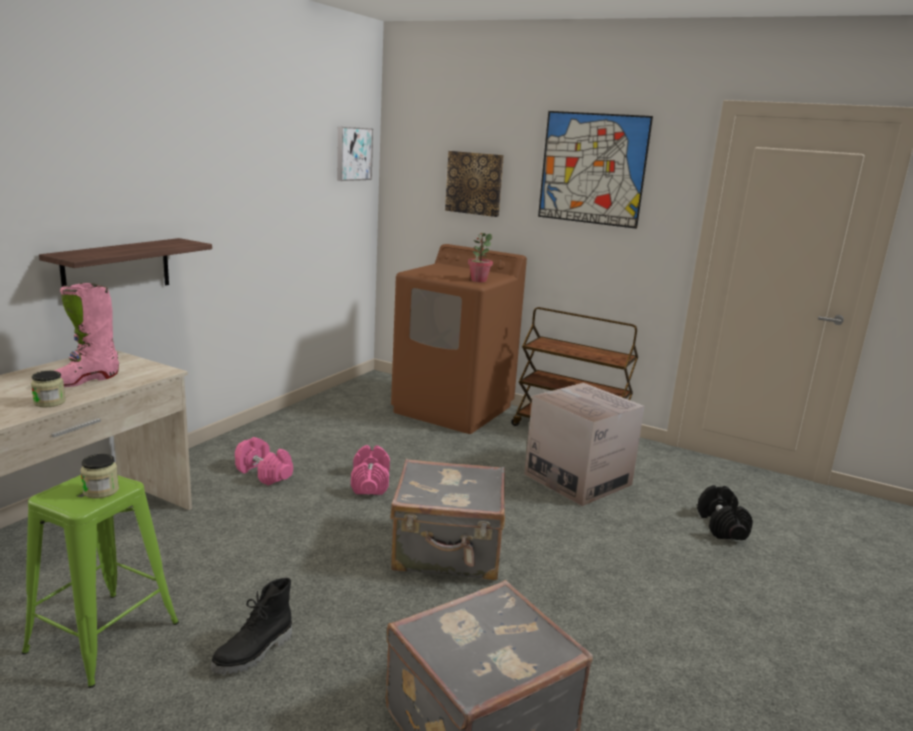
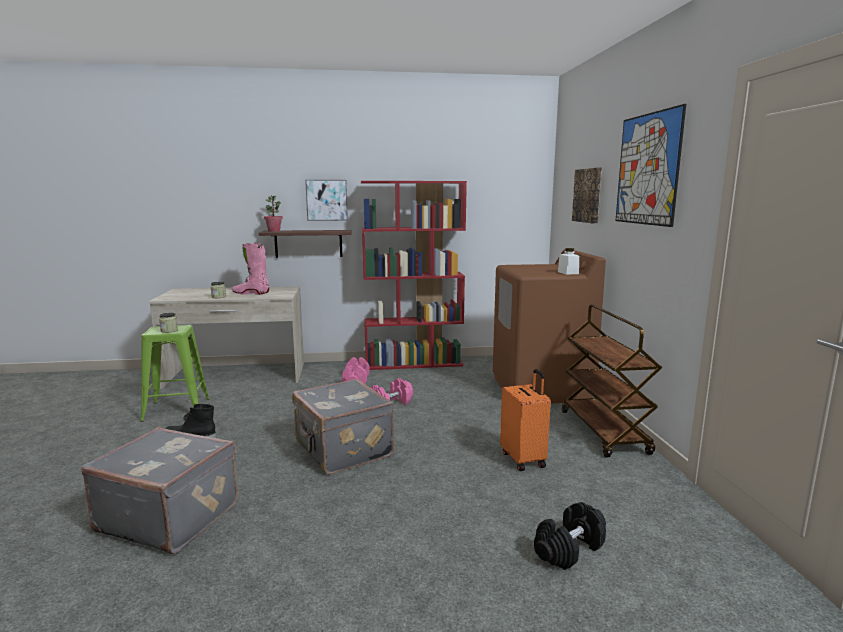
camera: 55 degrees right, 5 degrees down
picture [337,127,373,181] -> picture moved to [305,180,348,221]
potted plant [468,233,493,282] -> potted plant moved to [264,196,283,232]
cardboard box [524,383,645,506] -> orange suitcase [500,369,551,471]
none -> red bookcase [361,181,467,370]
none -> white jar [558,248,579,275]

